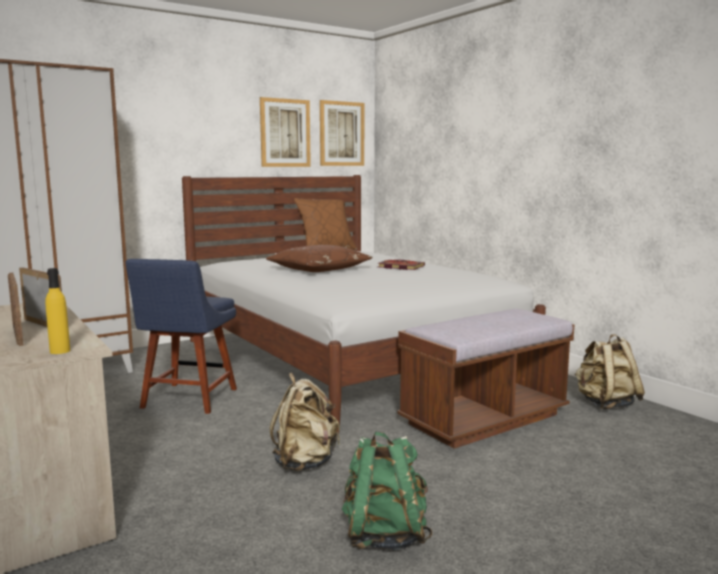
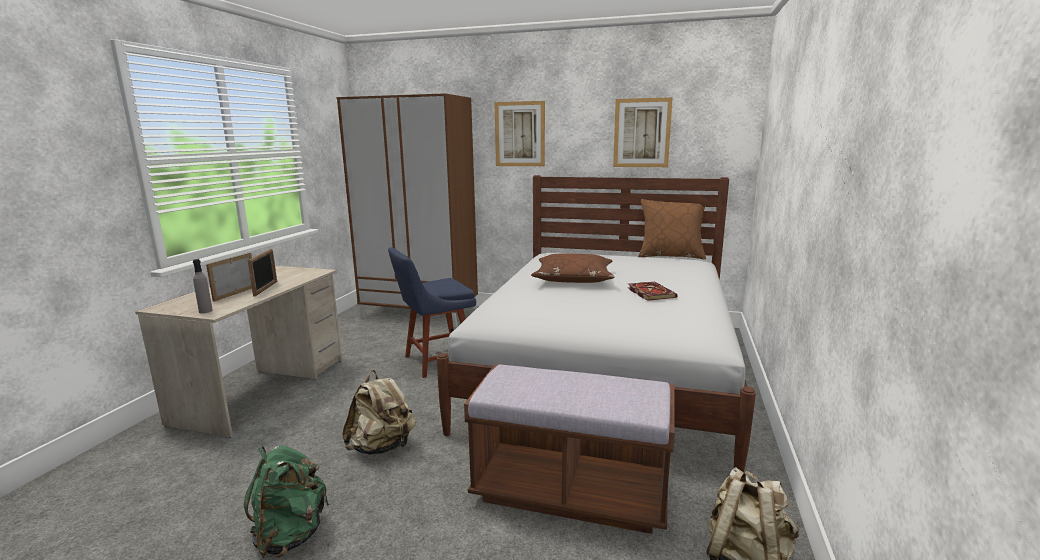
camera: 50 degrees right, 5 degrees up
yellow bottle [45,268,70,354] -> grey bottle [193,259,213,313]
picture [320,100,364,166] -> picture moved to [494,101,545,166]

